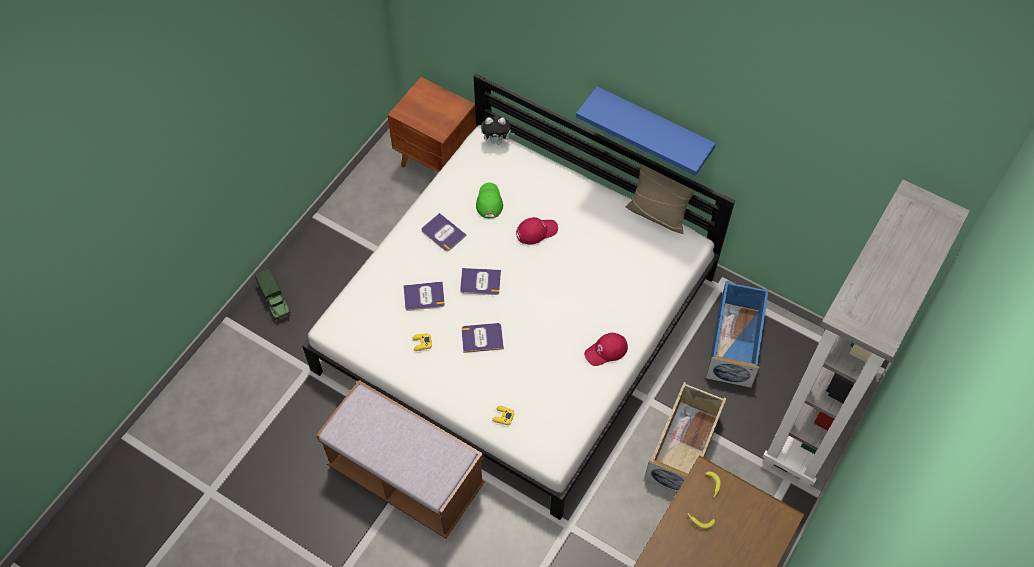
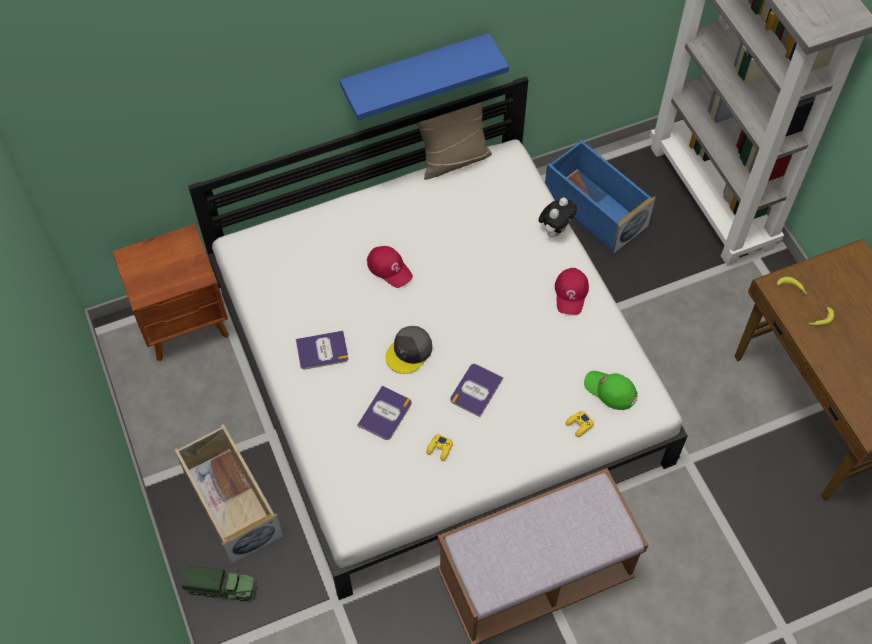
camera: 55 degrees left, 0 degrees up
book [460,268,501,295] -> grey cap [385,326,432,374]
green cap [476,183,503,218] -> green cap moved to [584,371,638,410]
plush toy [481,116,515,144] -> plush toy moved to [539,198,577,238]
red cap [516,217,558,244] -> red cap turned 120 degrees clockwise [367,246,413,288]
beige storage box [644,382,726,492] -> beige storage box moved to [174,424,284,565]

